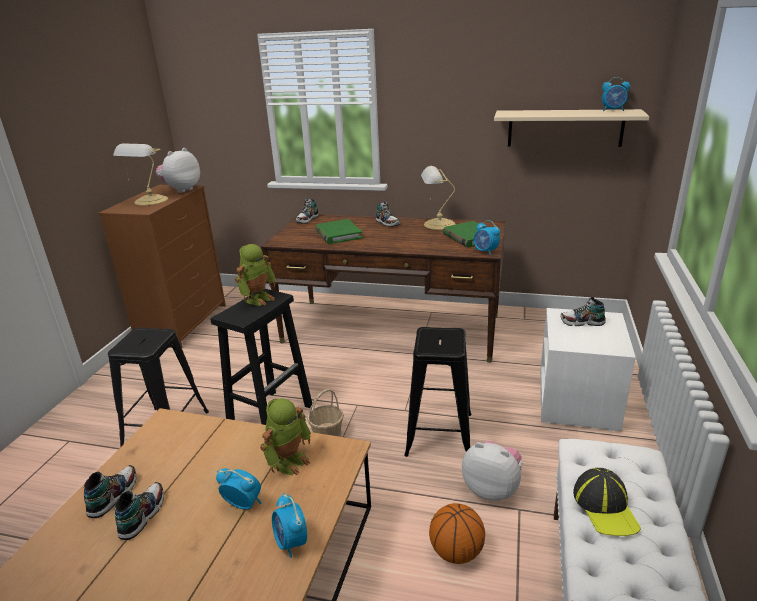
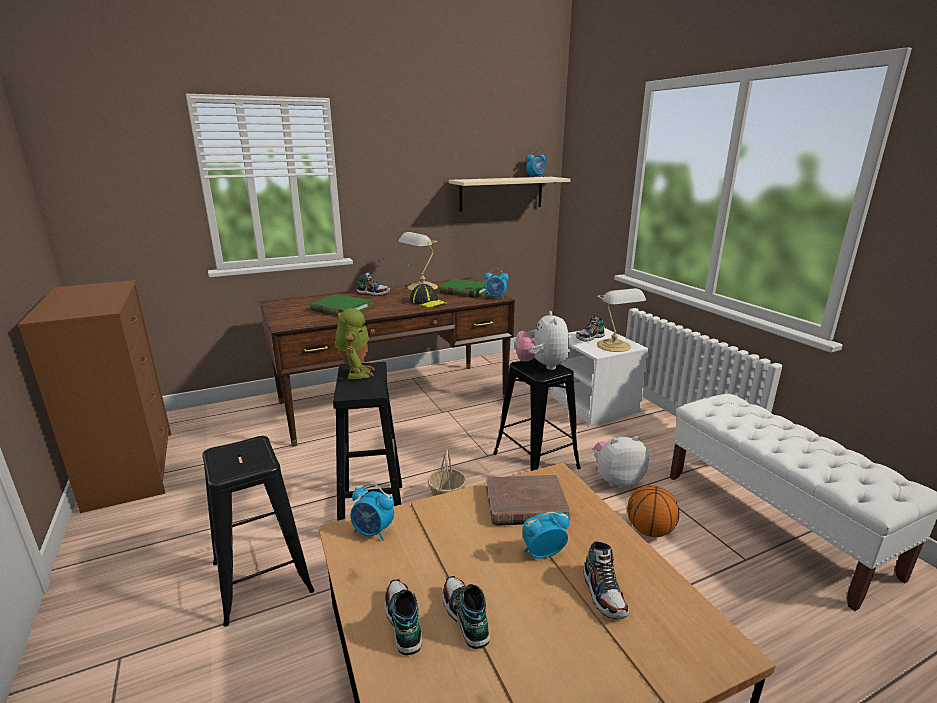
camera: 40 degrees left, 5 degrees down
table lamp [113,144,168,206] -> table lamp moved to [597,288,646,352]
plush toy [156,148,200,193] -> plush toy moved to [515,311,570,370]
toy robot [260,399,311,475] -> brown book [486,475,570,526]
alarm clock [272,493,307,558] -> alarm clock moved to [350,483,394,541]
shoe [296,198,319,224] -> shoe moved to [583,541,629,619]
cap [573,468,641,536] -> cap moved to [410,284,446,308]

